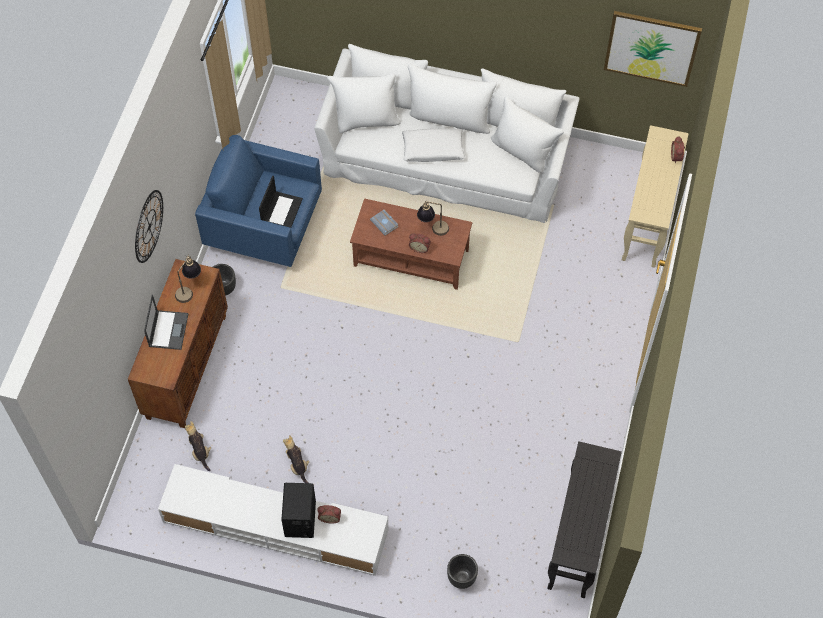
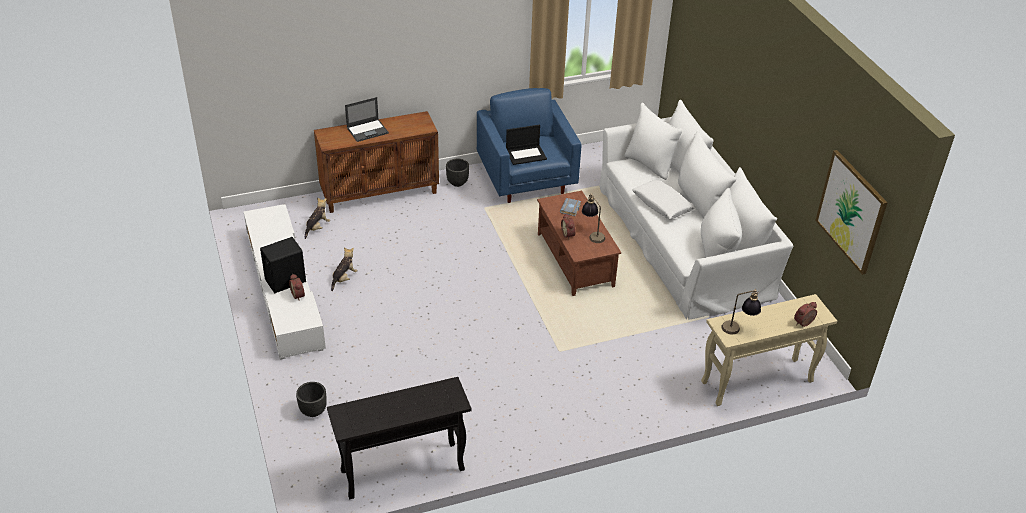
camera: 55 degrees right, 20 degrees down
wall clock [135,190,163,263] -> none
table lamp [175,254,201,303] -> table lamp moved to [721,289,761,334]

